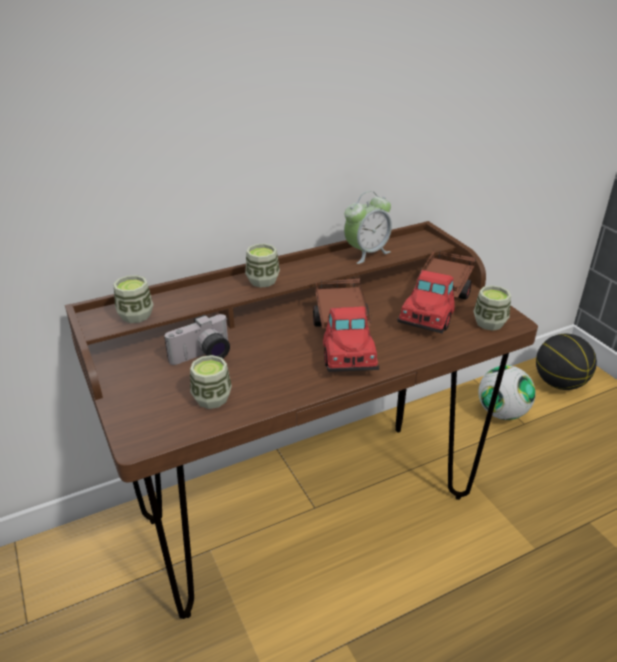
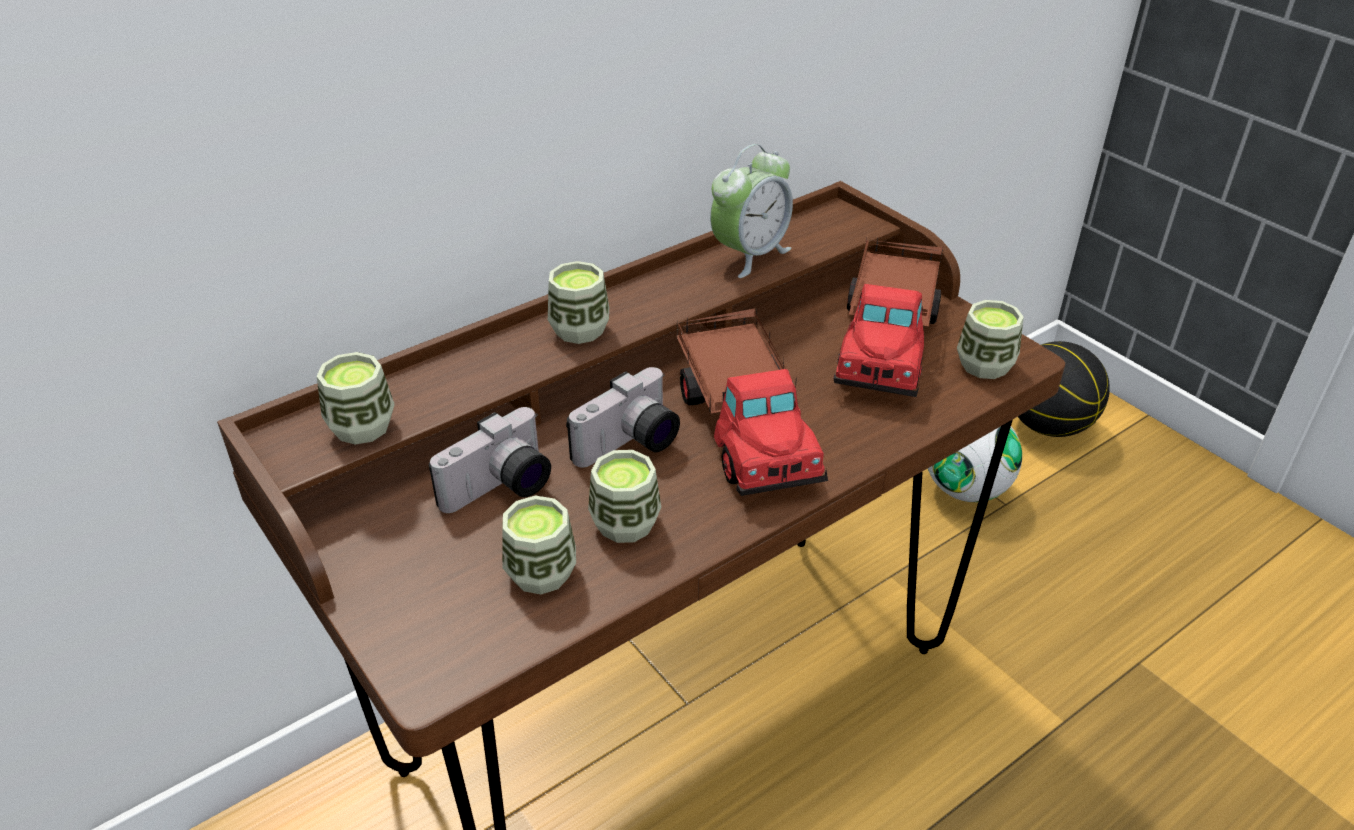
camera: 10 degrees left, 5 degrees up
none -> camera [566,367,680,467]
none -> cup [588,450,661,543]

